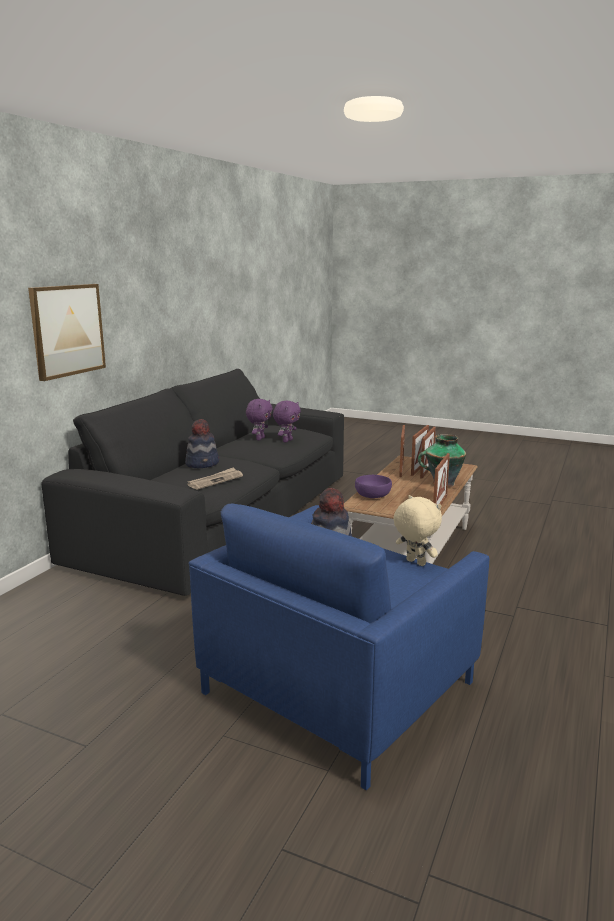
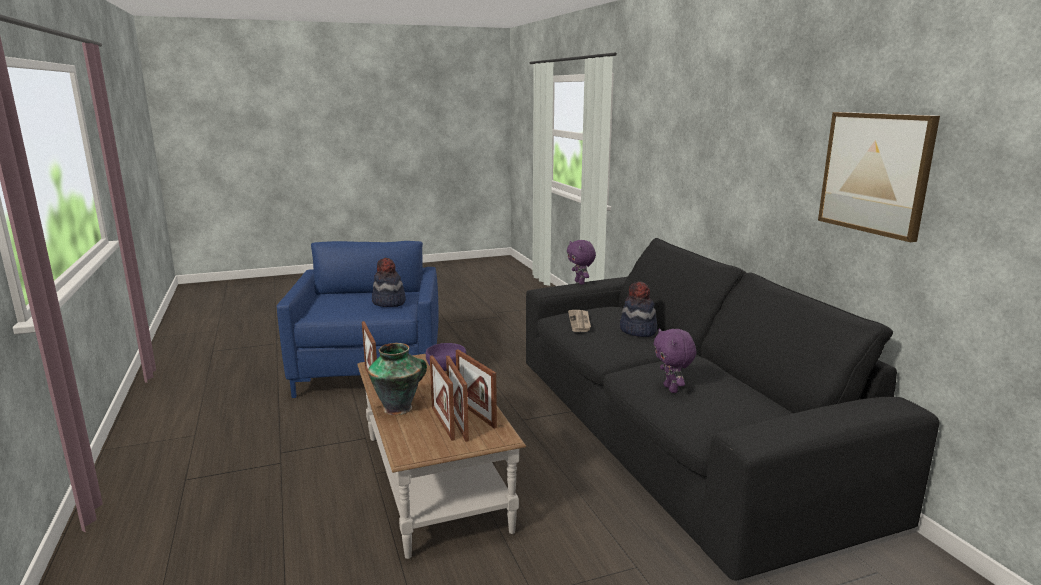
camera: 135 degrees right, 0 degrees up
picture [28,284,106,381] -> picture moved to [818,112,940,242]
purple plush toy [246,399,273,440] -> purple plush toy moved to [567,240,596,285]
beige plush toy [393,495,442,566] -> none

